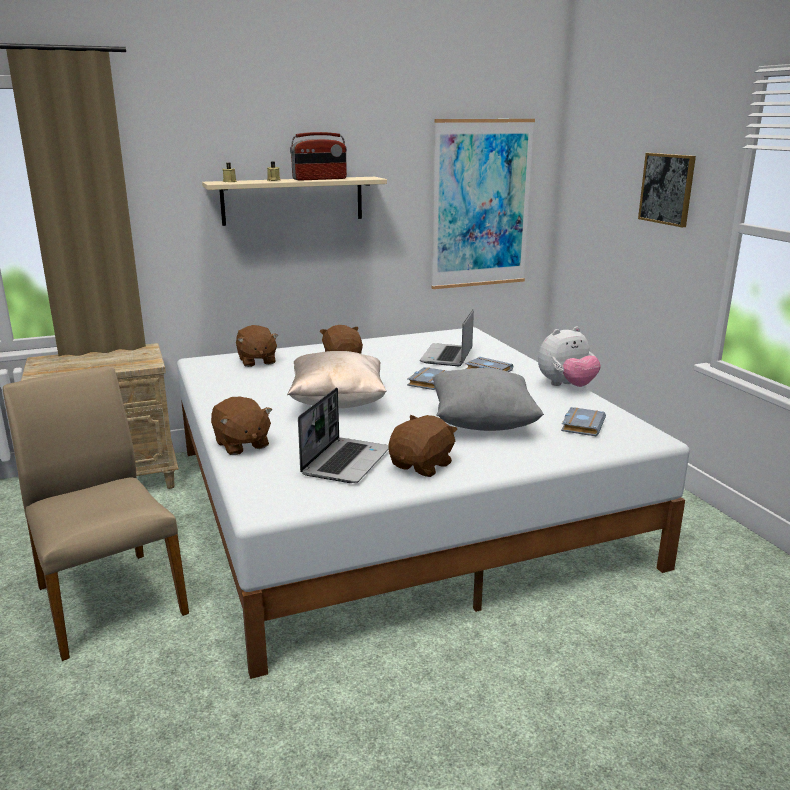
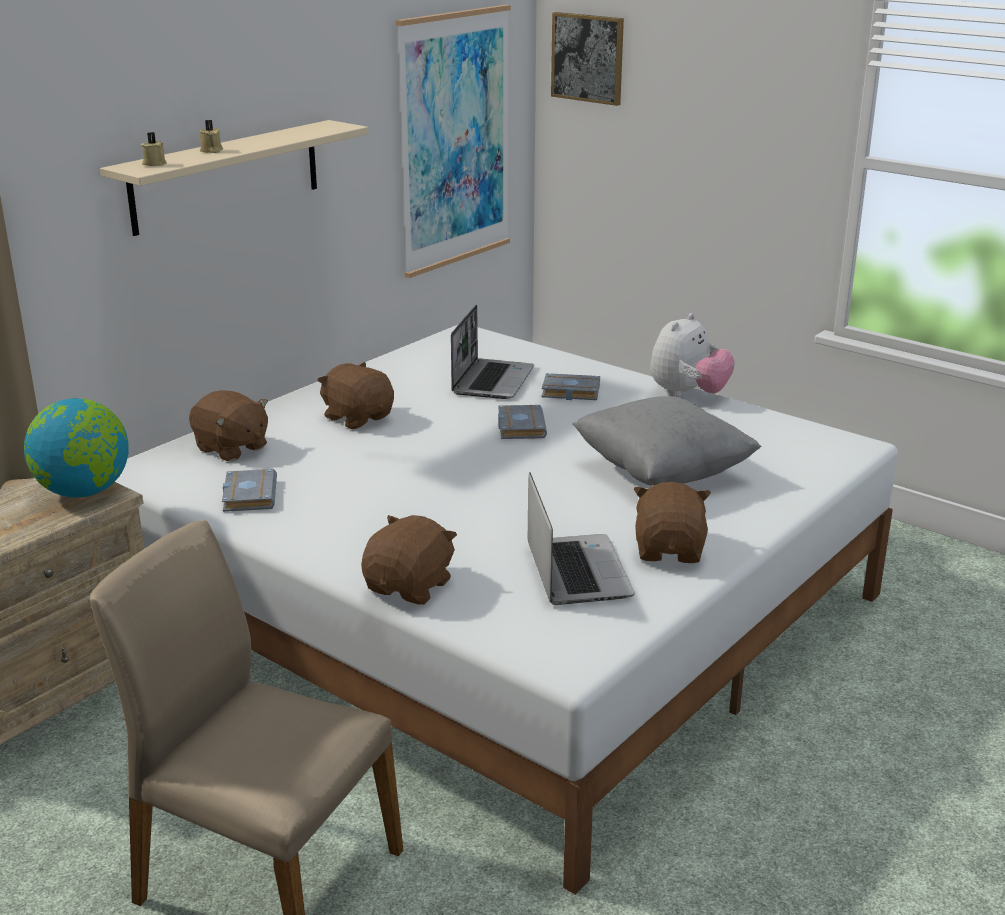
camera: 30 degrees left, 5 degrees up
brown plush toy [211,397,272,455] -> brown plush toy turned 90 degrees counterclockwise [361,515,457,605]
beige pillow [287,351,387,408] -> none
radio [290,132,347,181] -> none
laptop [420,309,474,366] -> laptop turned 150 degrees counterclockwise [451,305,534,399]
grey book [561,407,606,436] -> grey book moved to [222,469,277,512]
picture [638,153,696,227] -> picture moved to [551,12,624,106]
none -> globe [24,398,129,498]

